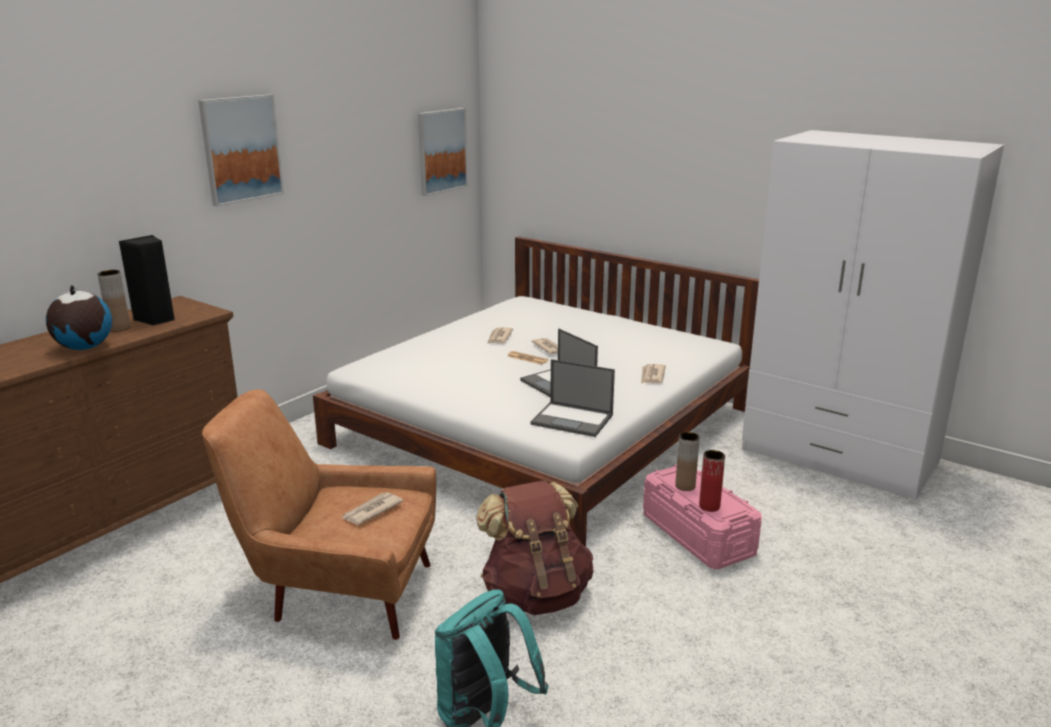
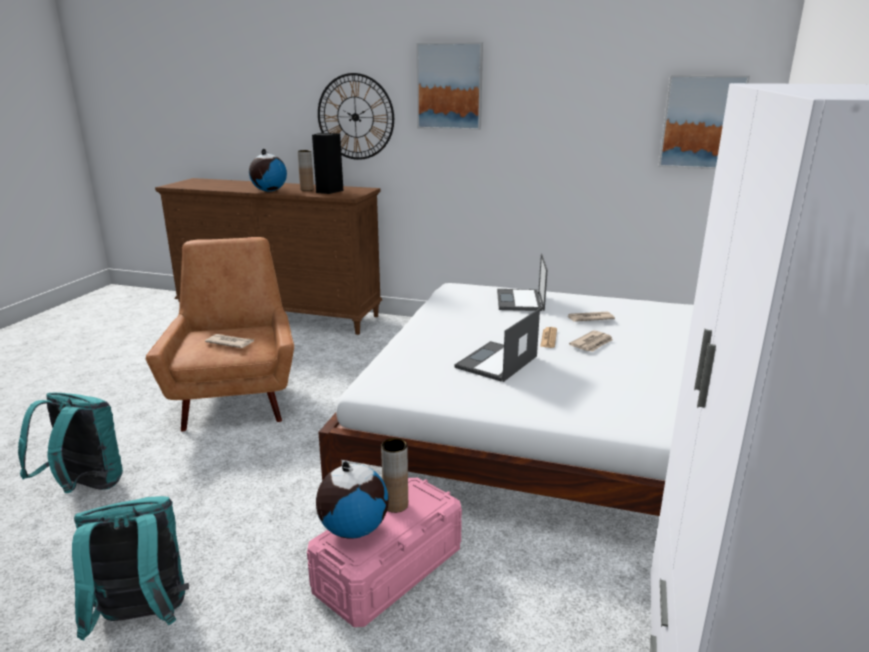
camera: 70 degrees right, 0 degrees up
brown backpack [476,481,594,615] -> none
laptop [531,359,615,437] -> laptop moved to [497,253,547,311]
newspaper [641,364,666,384] -> none
red vase [699,450,725,512] -> globe [316,461,389,539]
none -> turquoise backpack [72,496,189,640]
none -> wall clock [318,73,394,160]

